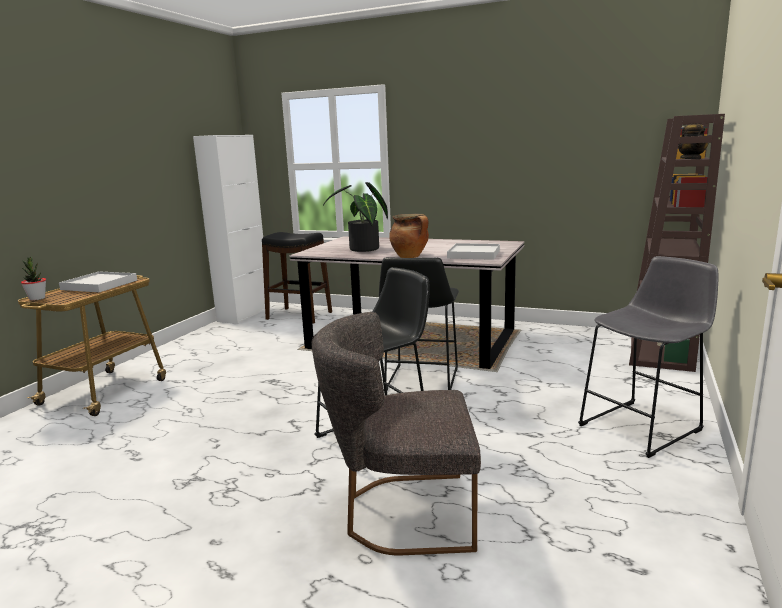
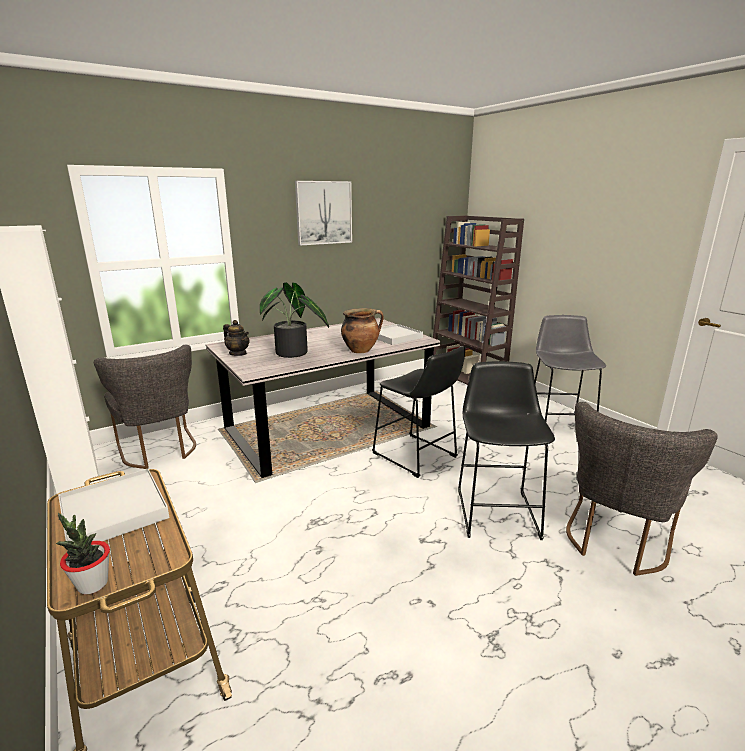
camera: 55 degrees left, 5 degrees up
black stool [262,232,332,324] -> grey chair [94,345,196,469]
teapot [678,124,708,159] -> teapot moved to [223,320,249,356]
none -> picture [295,181,352,246]

